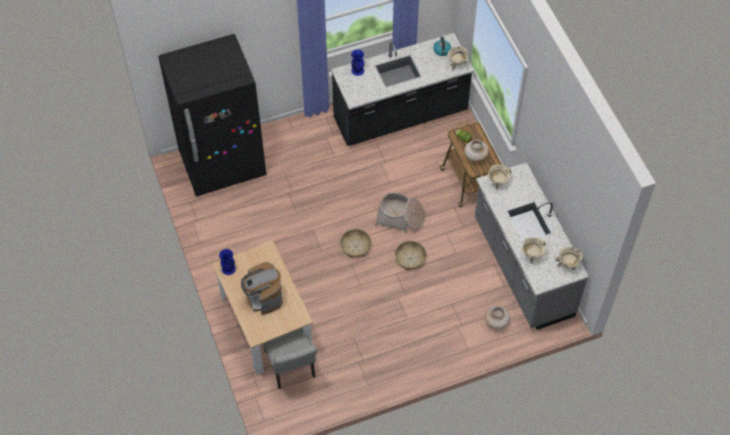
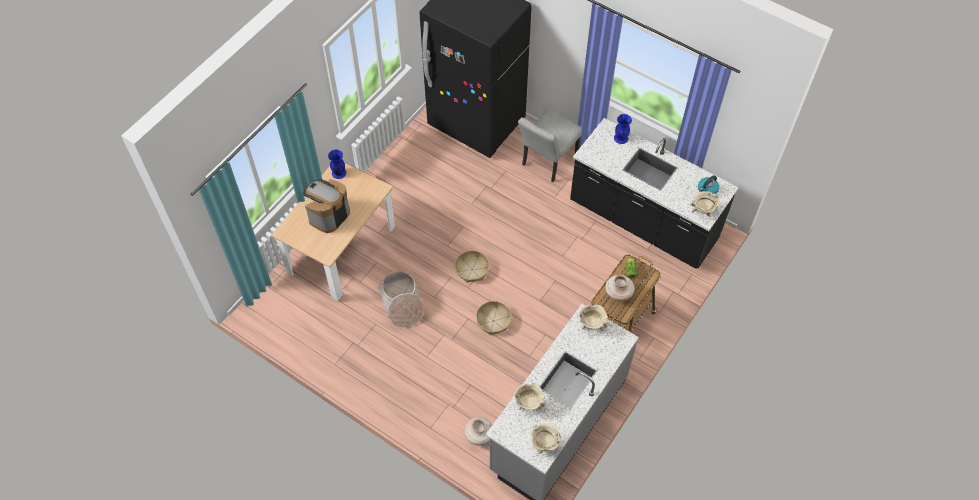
camera: 55 degrees right, 0 degrees up
grey chair [263,328,317,389] -> grey chair moved to [518,109,582,182]
basket [375,192,425,233] -> basket moved to [378,271,424,327]

